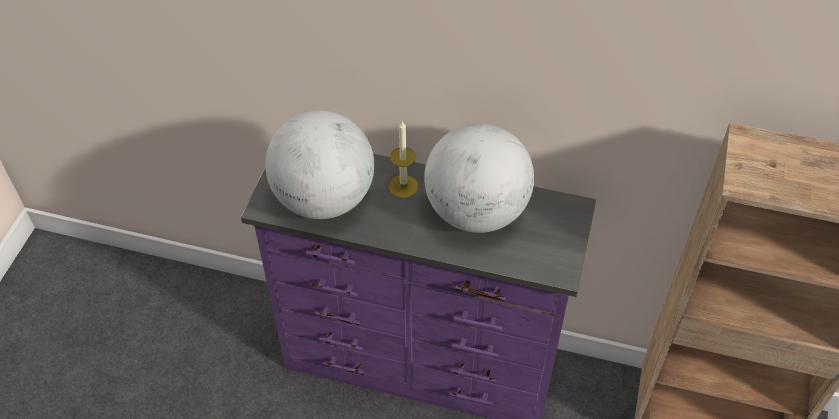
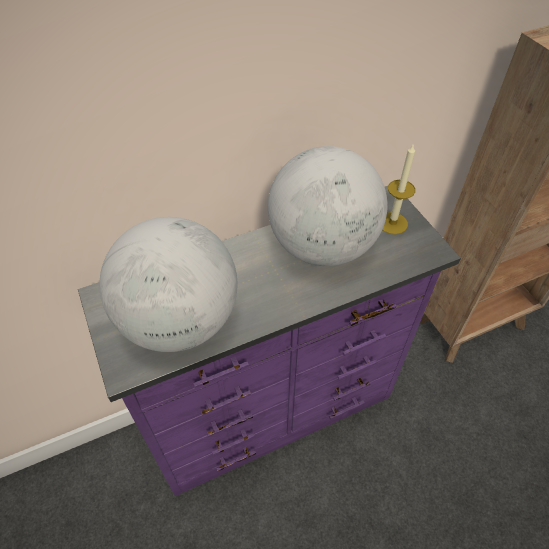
camera: 40 degrees left, 0 degrees up
candle [389,120,418,198] -> candle moved to [383,143,415,234]

